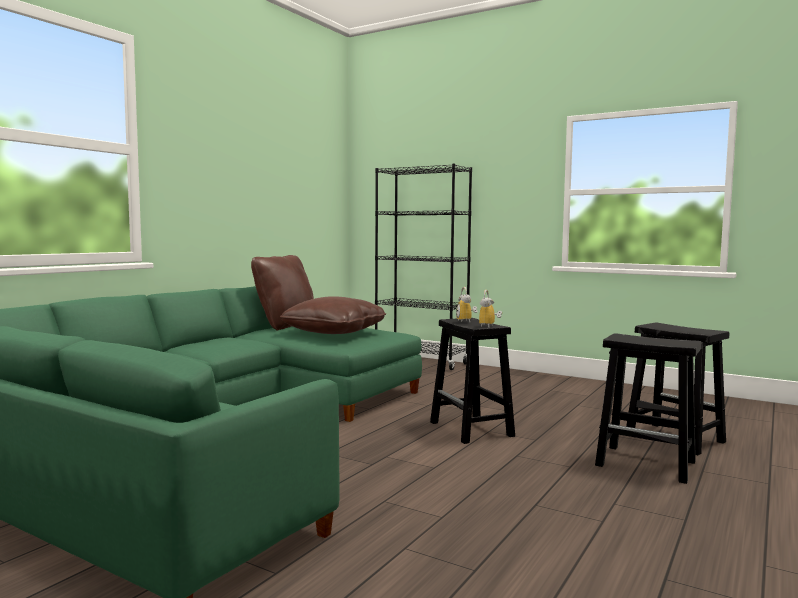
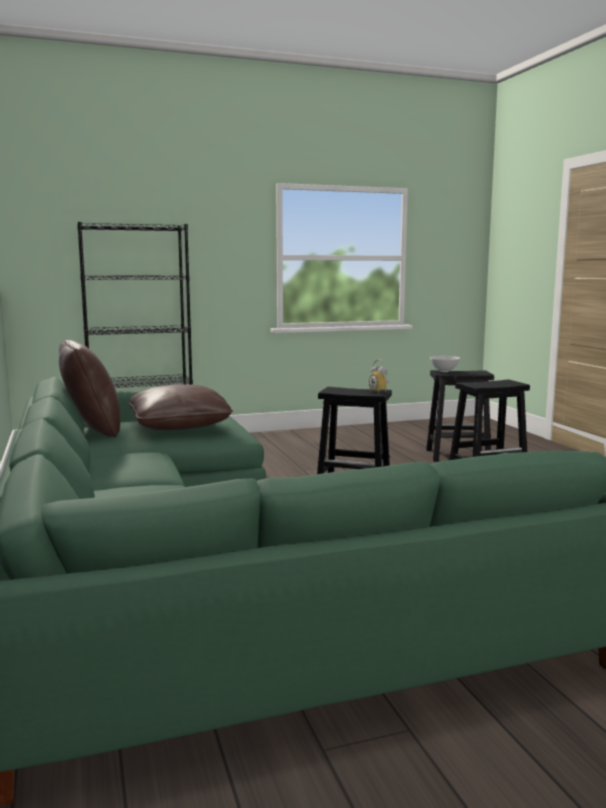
camera: 50 degrees left, 5 degrees up
alarm clock [456,287,477,323] -> none
none -> white bowl [430,356,460,372]

